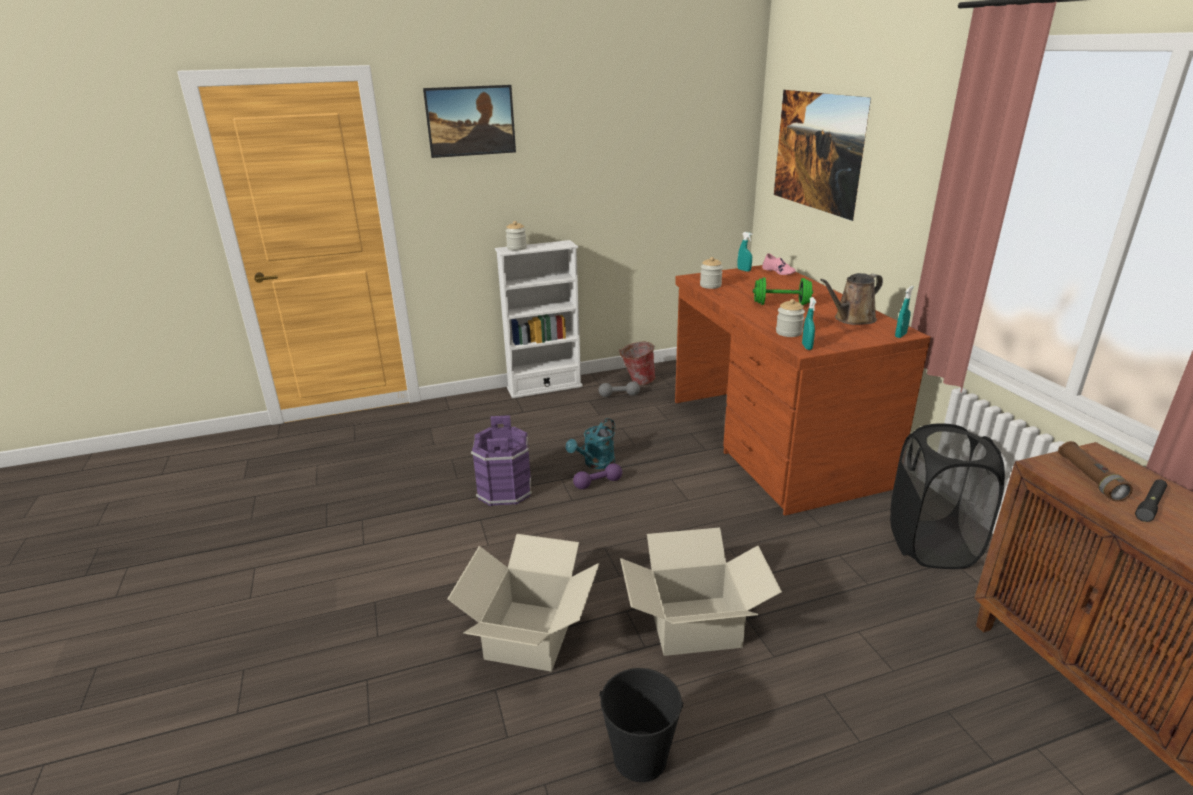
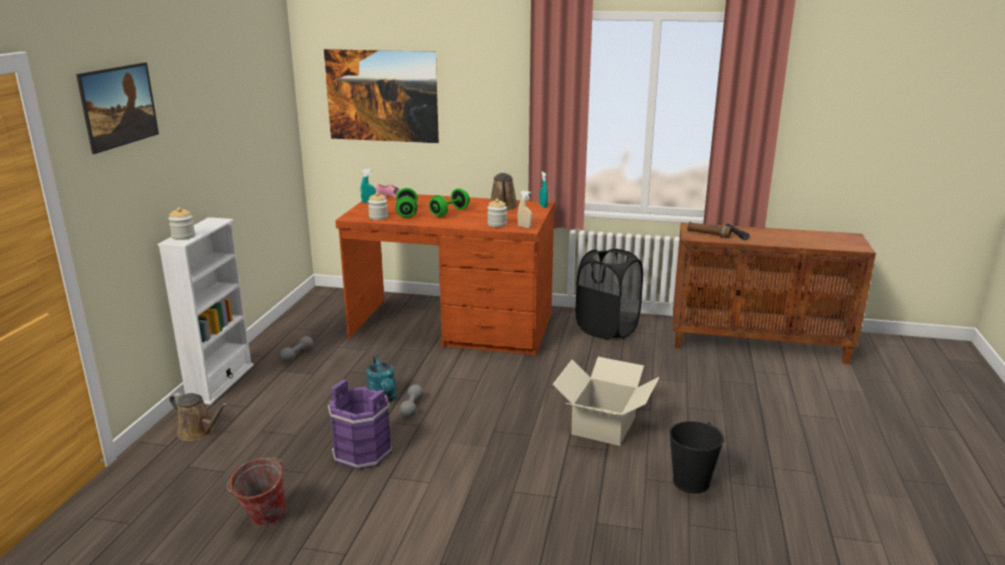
camera: 60 degrees left, 5 degrees down
cardboard box [447,534,600,672] -> none
purple dumbbell [573,463,622,489] -> grey dumbbell [400,384,424,417]
bucket [619,342,656,385] -> bucket moved to [227,458,287,526]
turquoise spray bottle [802,297,817,350] -> beige spray bottle [517,191,533,228]
none -> brown watering can [169,392,228,441]
none -> green dumbbell [395,188,418,218]

